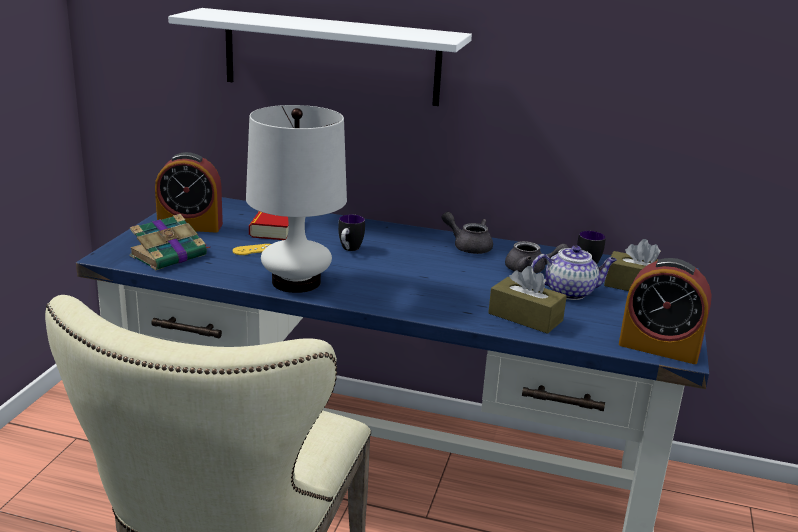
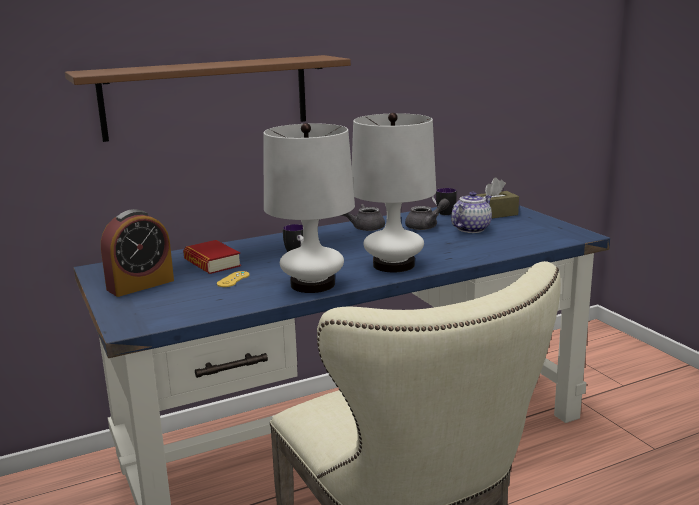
camera: 40 degrees left, 5 degrees down
book [129,214,210,270] -> none
white shelf [168,8,472,106] -> brown shelf [65,55,351,142]
brown tissue box [488,266,567,334] -> none
alarm clock [619,258,712,364] -> none
none -> white table lamp [352,113,436,272]

